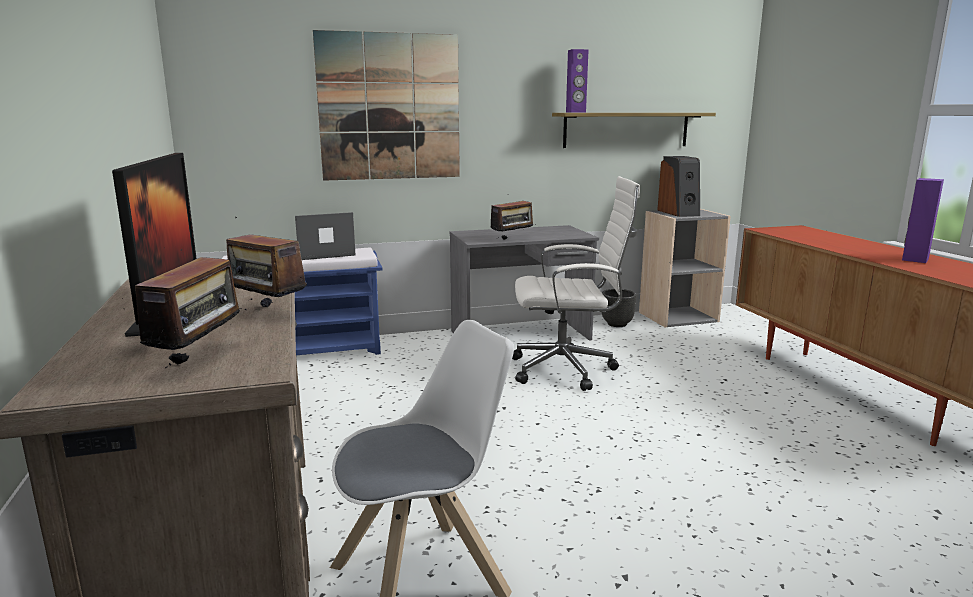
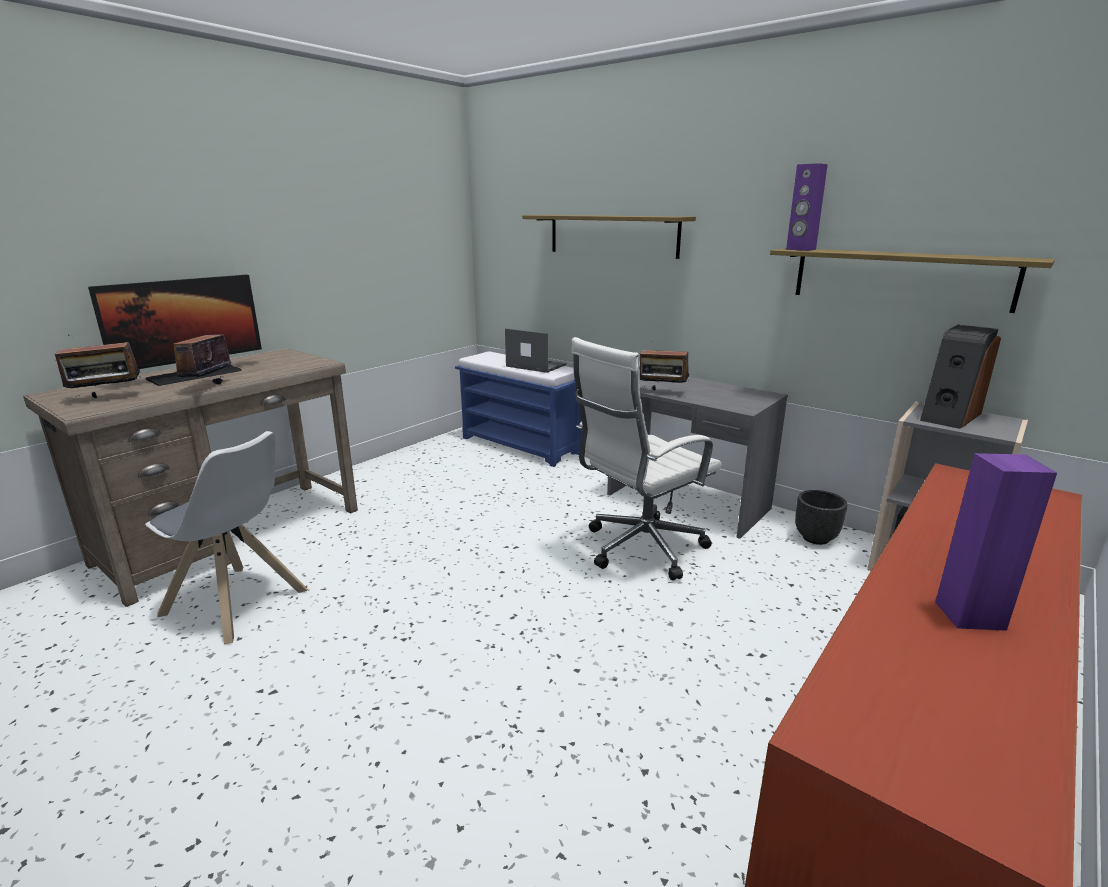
camera: 55 degrees right, 5 degrees up
picture [313,30,460,181] -> shelf [522,215,696,259]
white office chair [512,176,640,391] -> white office chair turned 90 degrees clockwise [572,337,721,580]

